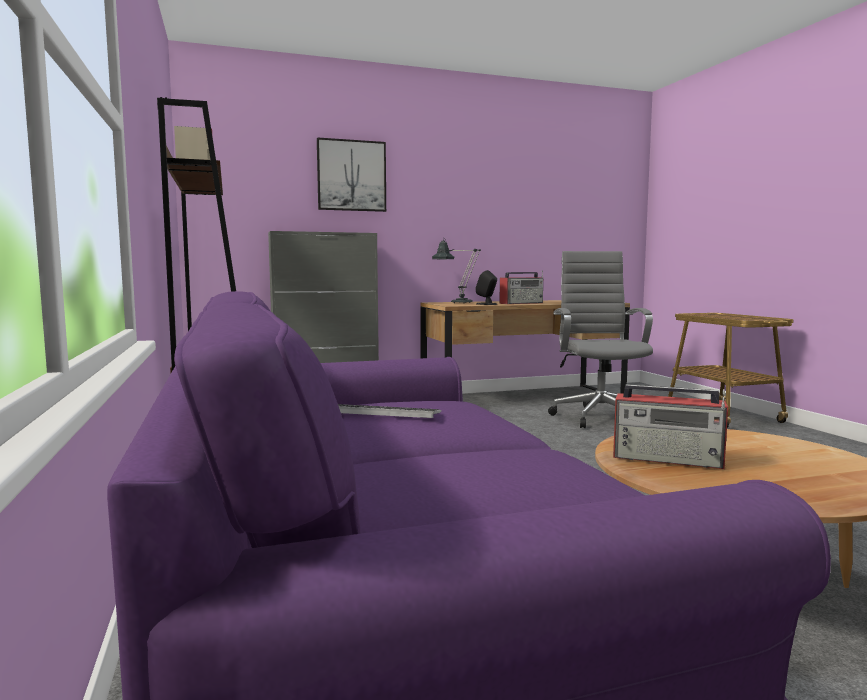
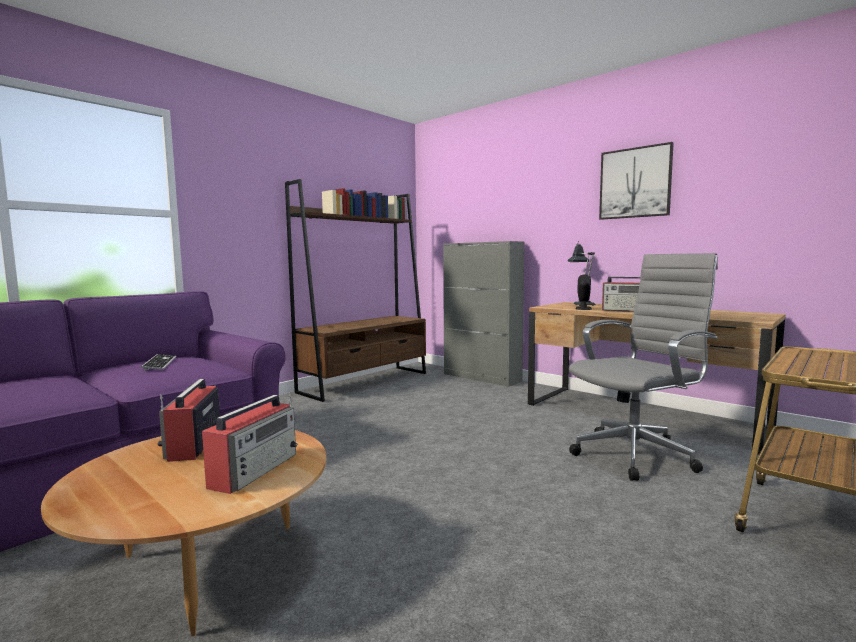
camera: 60 degrees right, 0 degrees up
picture [317,137,386,212] -> picture moved to [599,142,674,220]
none -> radio [202,392,298,494]

